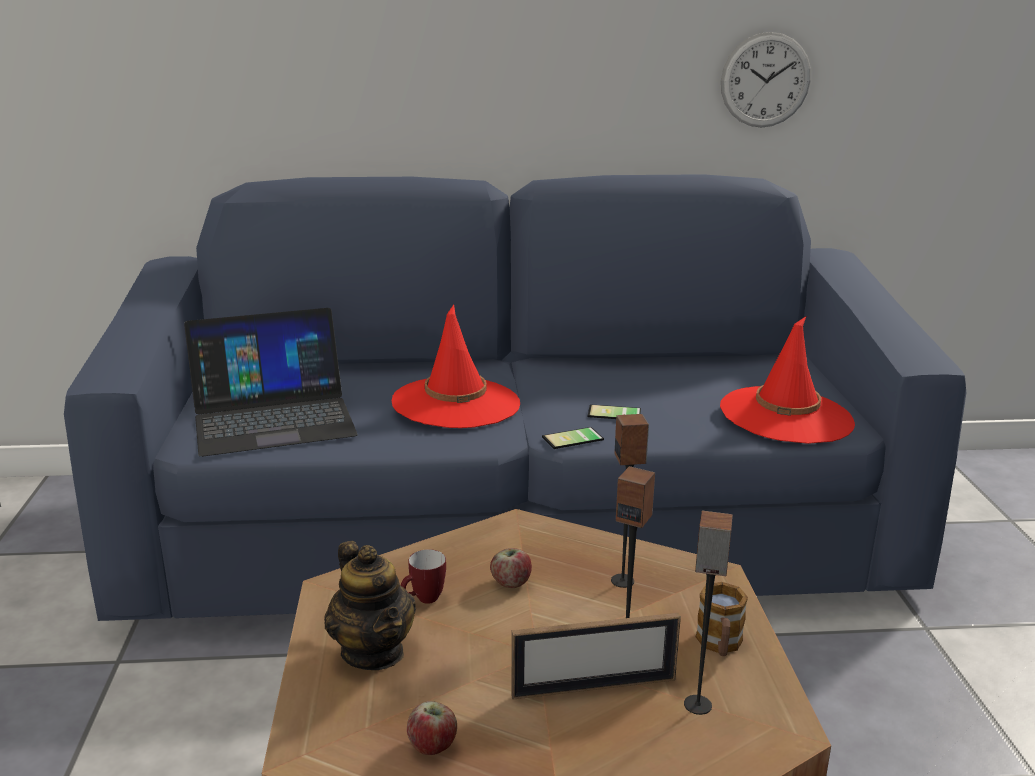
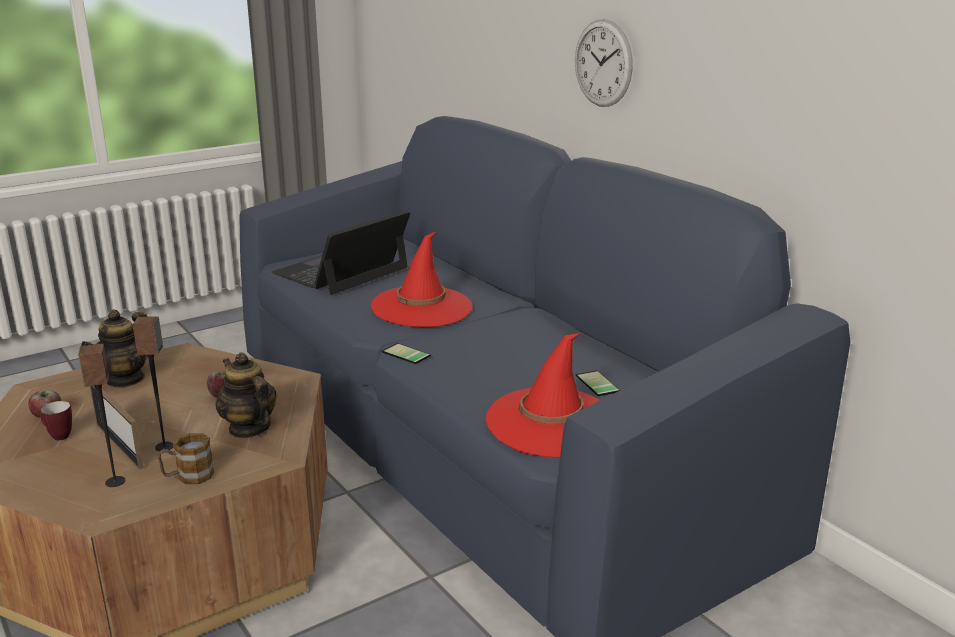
camera: 60 degrees right, 0 degrees up
laptop [184,308,358,457] -> laptop turned 90 degrees clockwise [272,211,410,295]
mug [401,549,446,604] -> mug moved to [41,401,72,440]
phone [588,404,641,419] -> phone moved to [576,370,620,396]
speaker [611,414,649,588] -> teapot [216,352,277,438]
wall clock [721,32,811,128] -> wall clock moved to [575,19,633,107]

